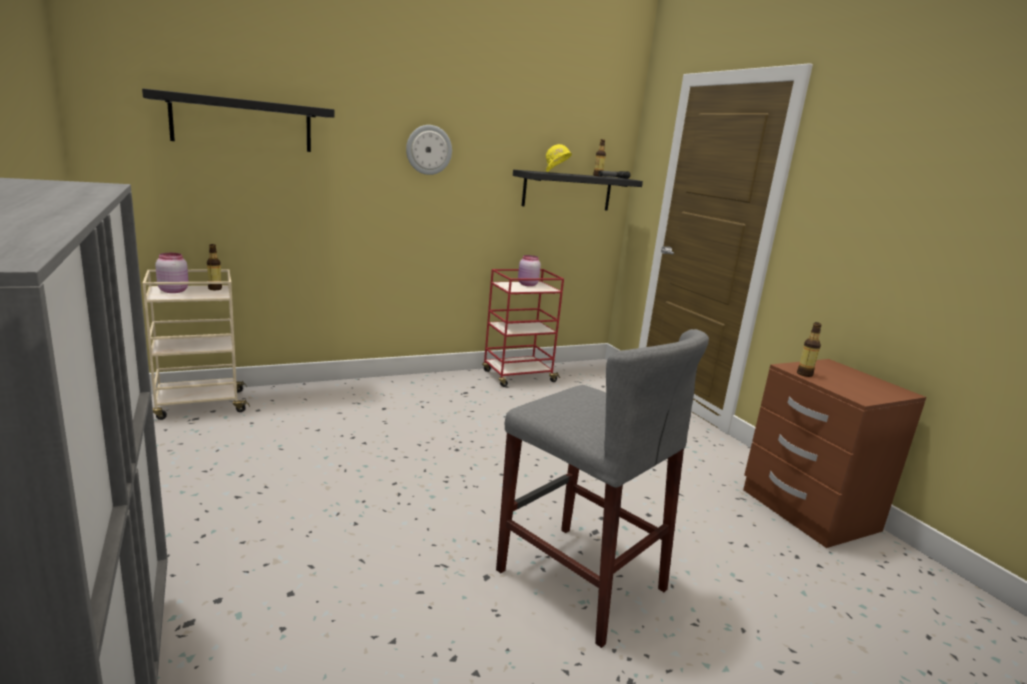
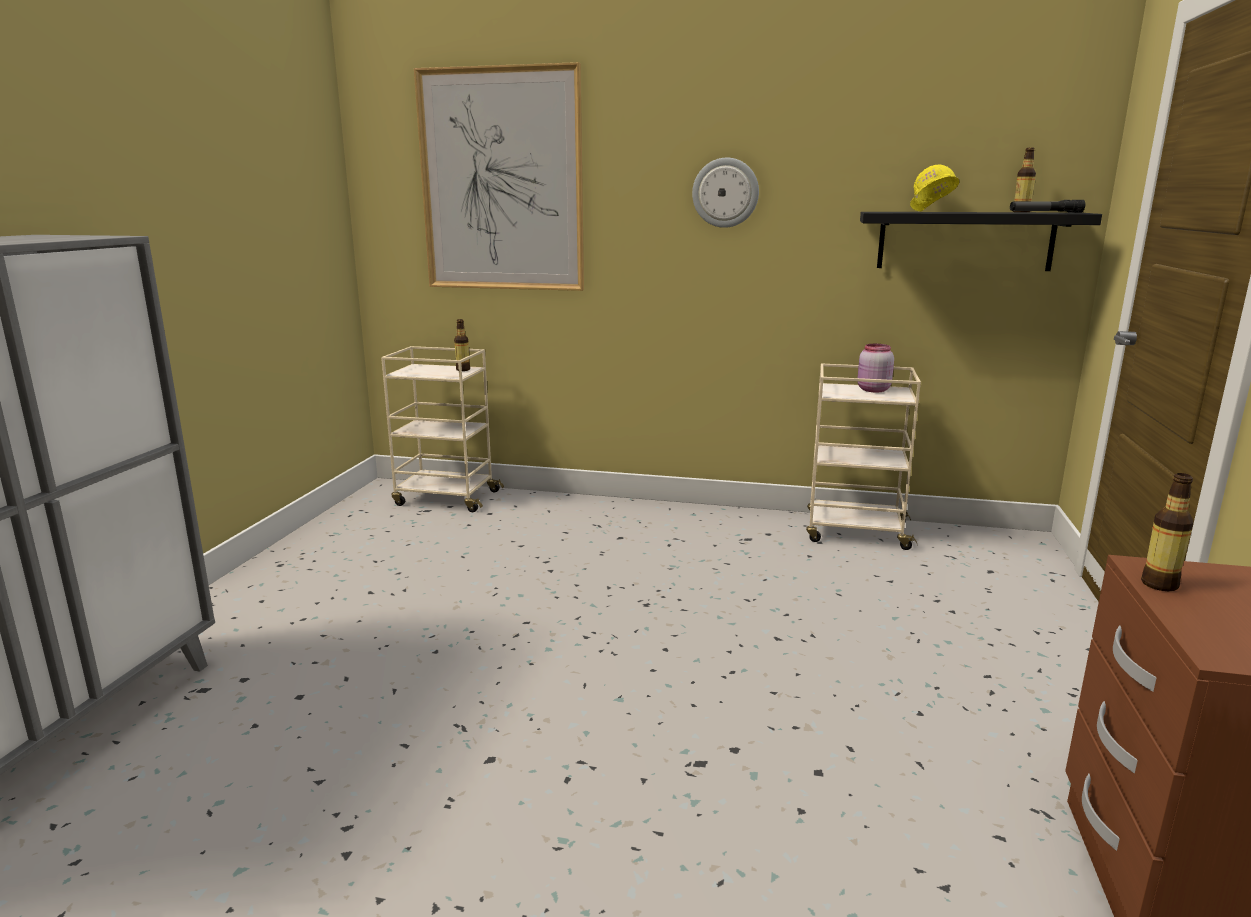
camera: 40 degrees right, 0 degrees up
black shelf [142,88,334,152] -> picture [414,62,584,291]
pink jar [155,253,189,293] -> none
red cart [482,269,564,387] -> beige cart [806,364,921,550]
grey stool [496,329,709,648] -> none

